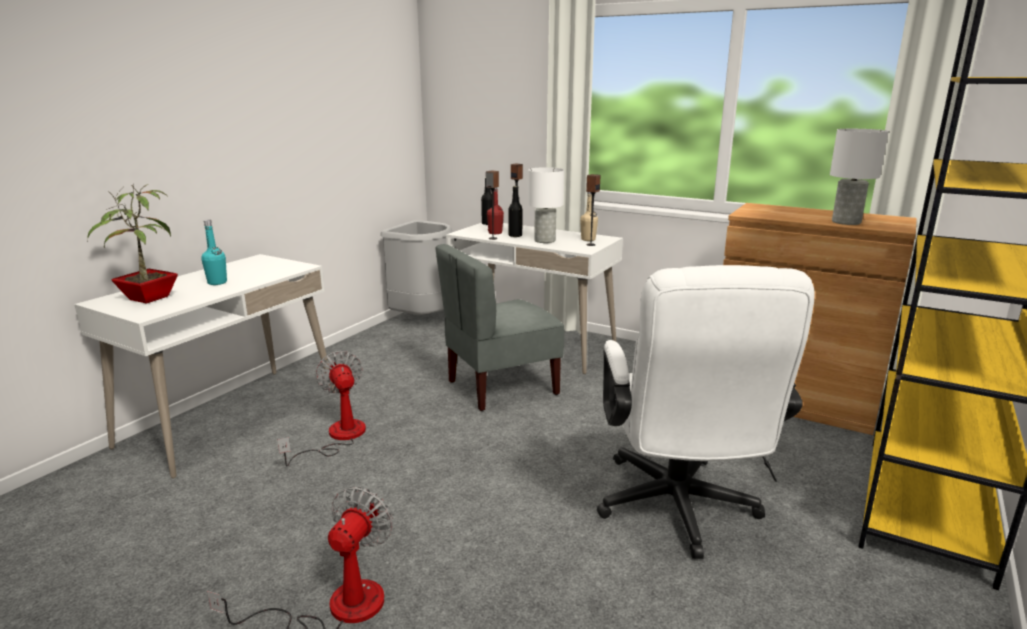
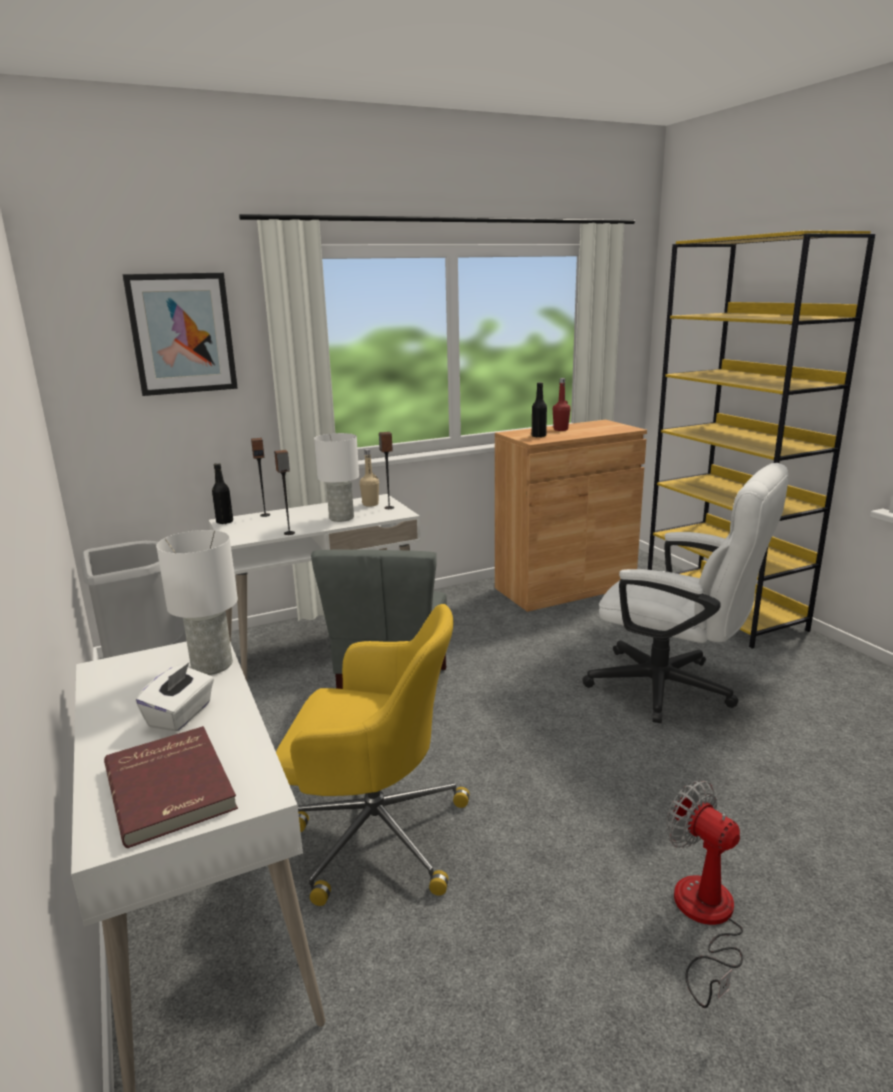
camera: 55 degrees left, 0 degrees up
potted plant [87,184,178,304] -> red book [104,726,238,848]
turquoise bottle [201,219,227,285] -> white tissue box [136,663,214,732]
fan [278,351,366,466] -> yellow office chair [276,604,469,906]
red bottle [487,187,504,234] -> red bottle moved to [553,378,570,431]
black bottle [509,186,522,237] -> black bottle moved to [532,382,547,438]
white table lamp [830,129,889,225] -> white table lamp moved to [156,530,238,675]
none -> picture [122,273,238,396]

